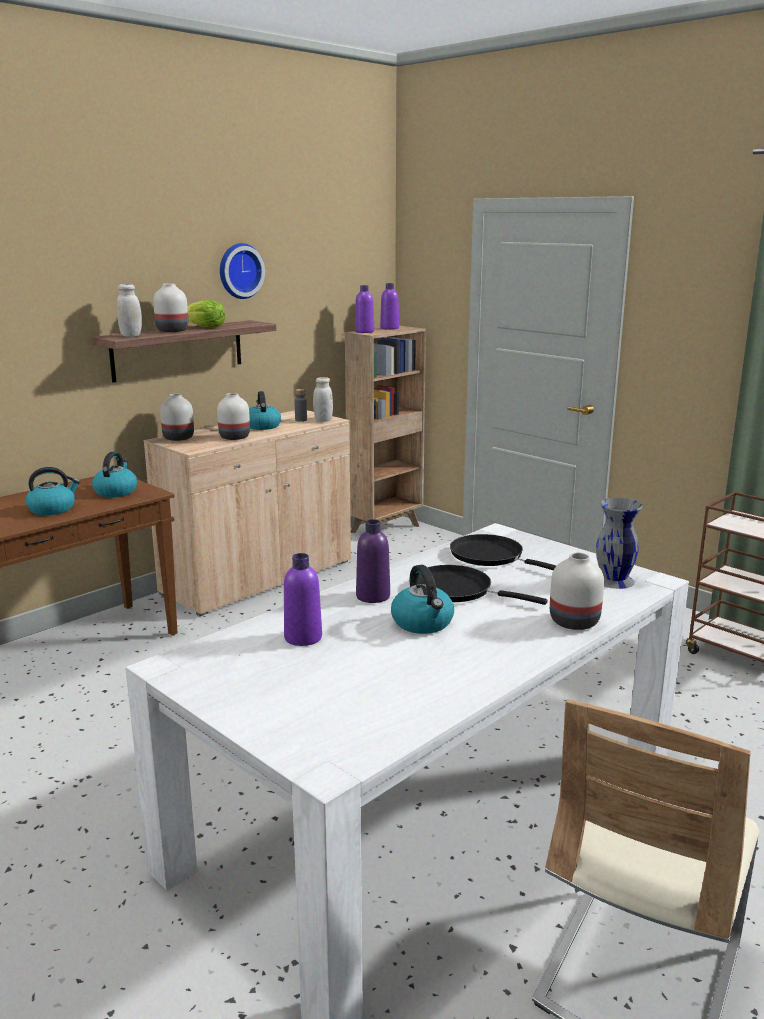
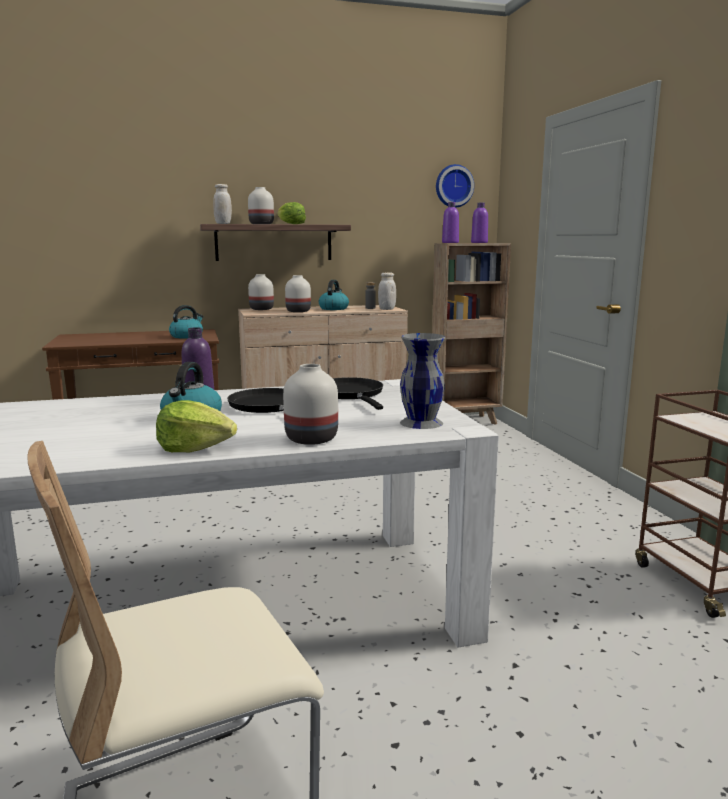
camera: 30 degrees right, 5 degrees down
kettle [26,467,80,515] -> none
wall clock [220,243,265,299] -> wall clock moved to [436,164,474,208]
purple bottle [284,553,322,646] -> none
none -> lettuce [156,400,237,452]

